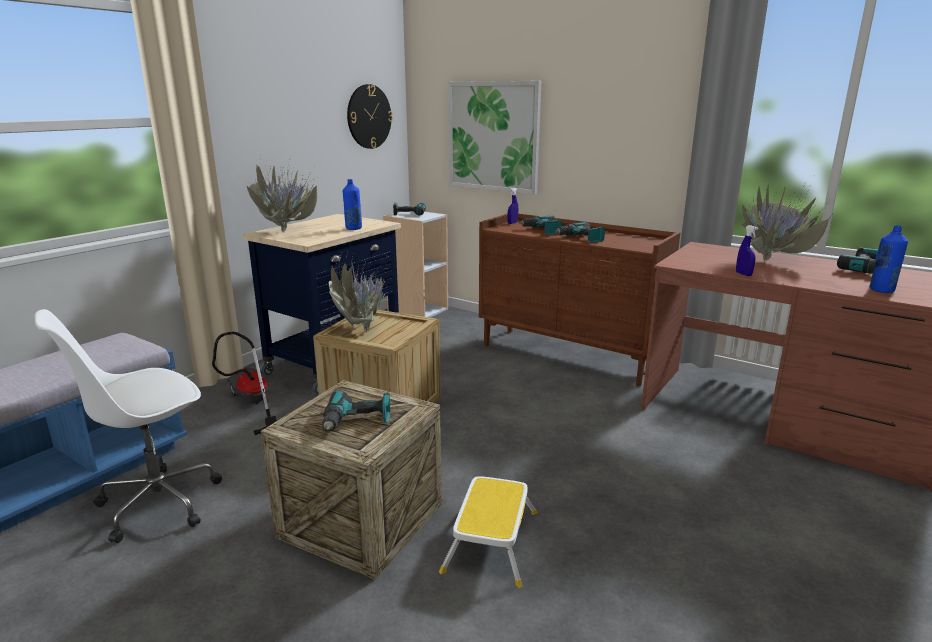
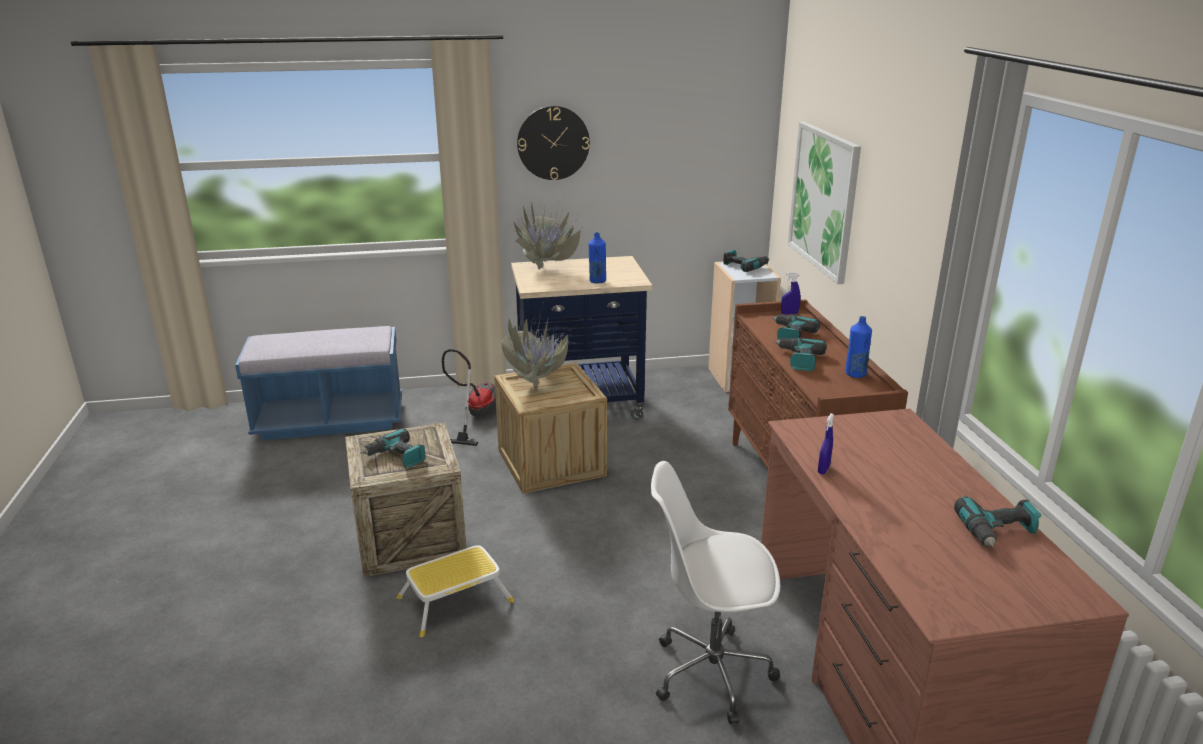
camera: 45 degrees right, 5 degrees up
white office chair [34,309,222,543] -> white office chair moved to [651,461,780,724]
wall clock [347,84,393,149] -> wall clock moved to [517,106,590,180]
potted plant [737,177,832,272] -> none
blue bottle [869,225,908,293] -> blue bottle moved to [845,316,872,378]

